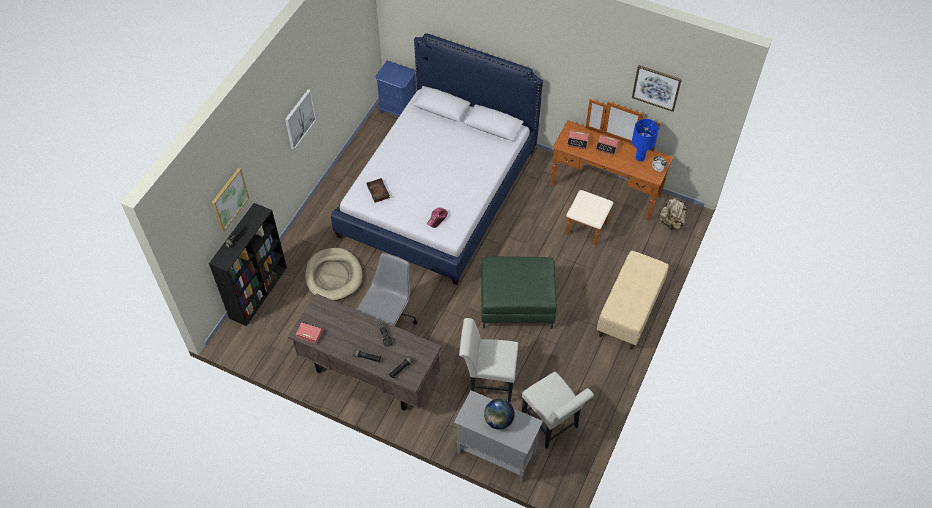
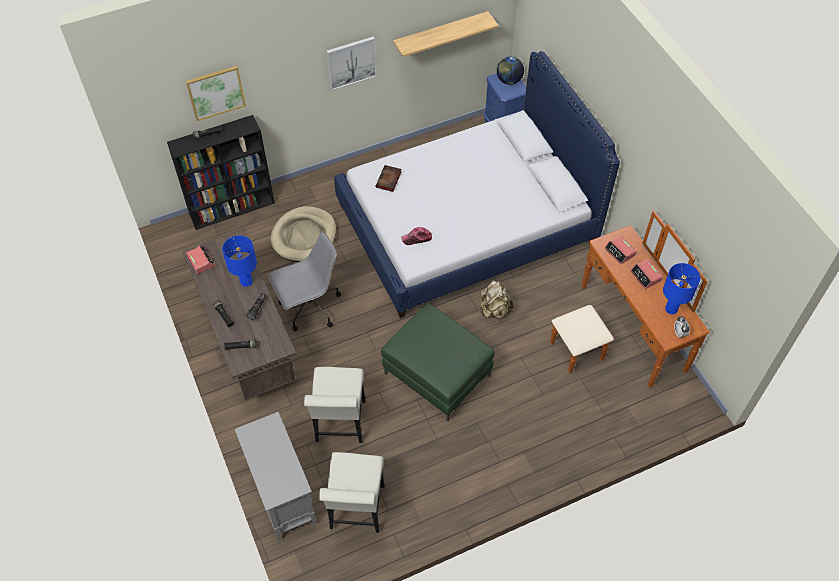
camera: 40 degrees right, 0 degrees up
white chair [459,318,518,402] -> white chair turned 135 degrees counterclockwise [304,367,366,443]
globe [484,399,515,429] -> globe moved to [497,57,524,85]
beige bench [597,250,669,349] -> none
picture [632,65,682,112] -> none
beige backpack [659,198,687,230] -> beige backpack moved to [480,280,514,319]
none -> blue table lamp [222,236,257,287]
none -> shelf [393,11,499,57]

